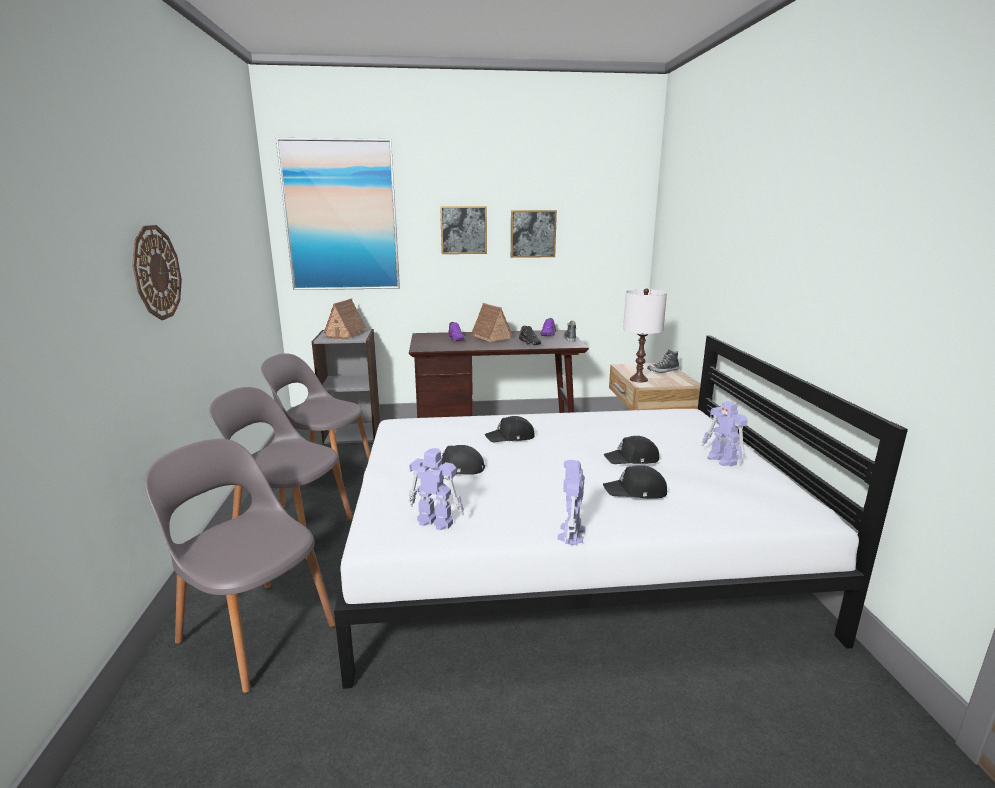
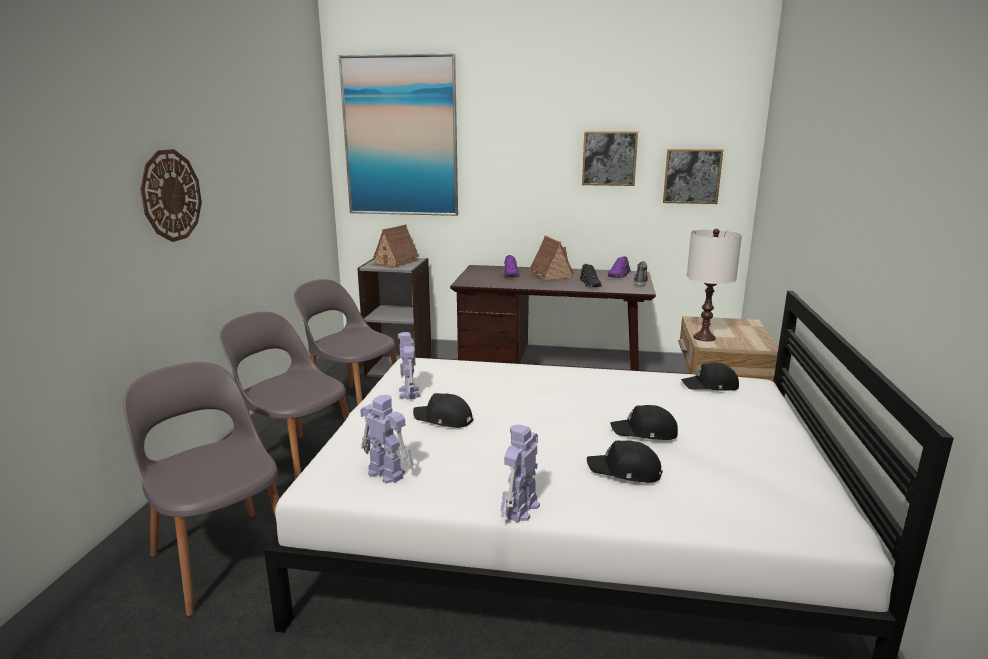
camera: 15 degrees right, 0 degrees up
picture [440,206,487,254] -> picture moved to [663,149,723,204]
black cap [484,416,535,443] -> black cap moved to [681,363,739,391]
shoe [647,349,679,373] -> none
toy robot [702,401,748,466] -> toy robot moved to [398,332,420,399]

